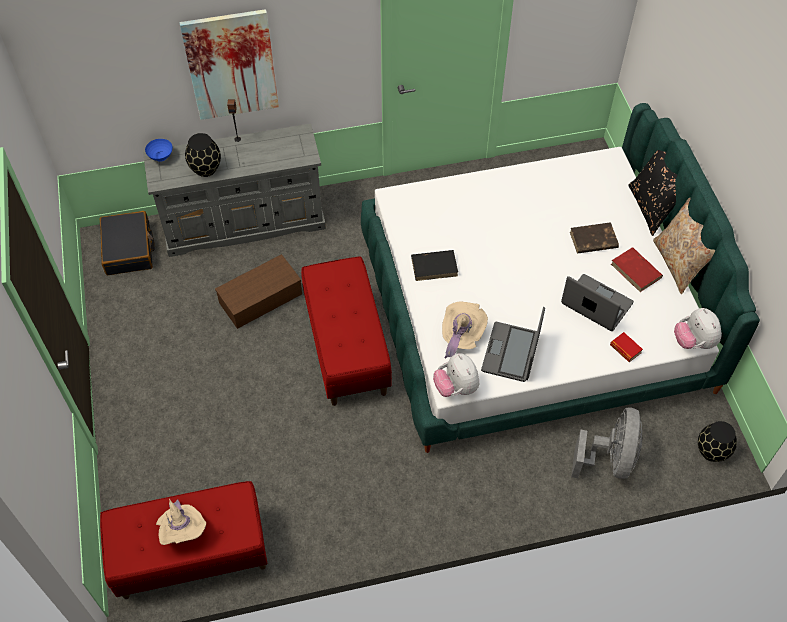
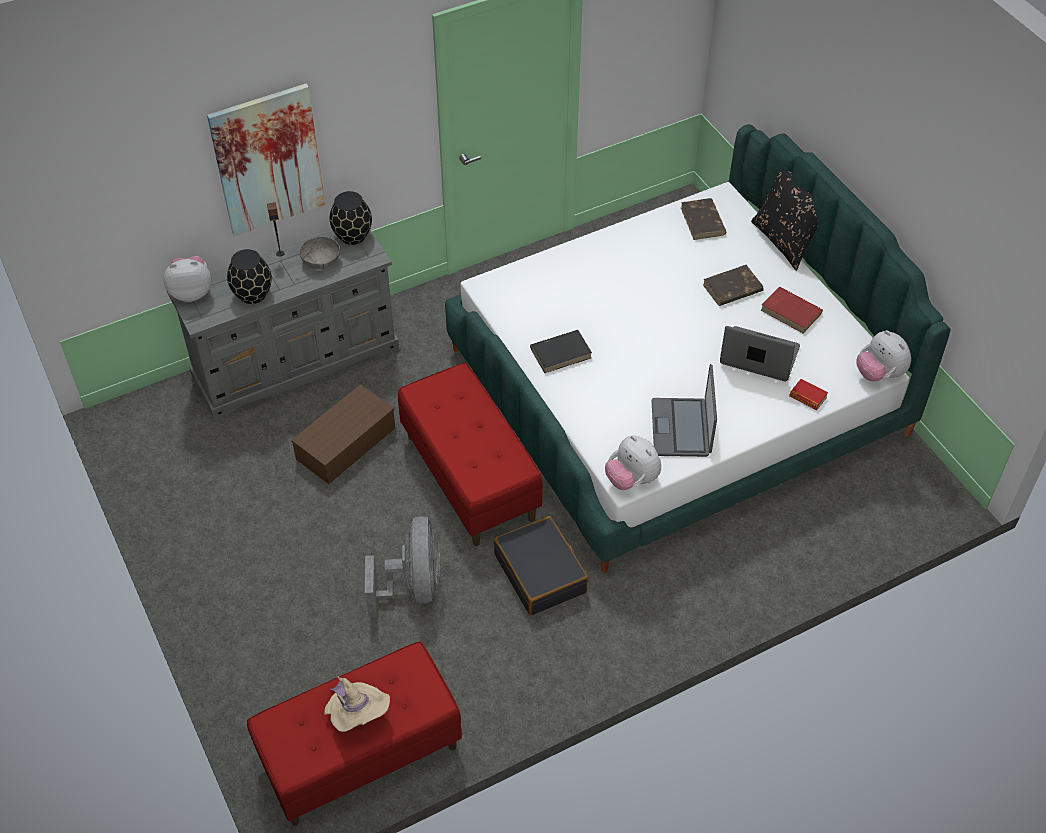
camera: 15 degrees left, 5 degrees down
black suitcase [100,211,155,275] -> black suitcase moved to [494,516,589,616]
blue bowl [145,139,173,162] -> plush toy [163,256,212,302]
beige hat [442,302,488,359] -> none
grey fan [571,407,642,479] -> grey fan moved to [365,516,441,617]
beige pillow [653,198,716,294] -> none
black vase [698,421,737,462] -> black vase moved to [330,191,372,245]
none -> grey bowl [299,237,340,270]
none -> brown book [681,198,726,240]

